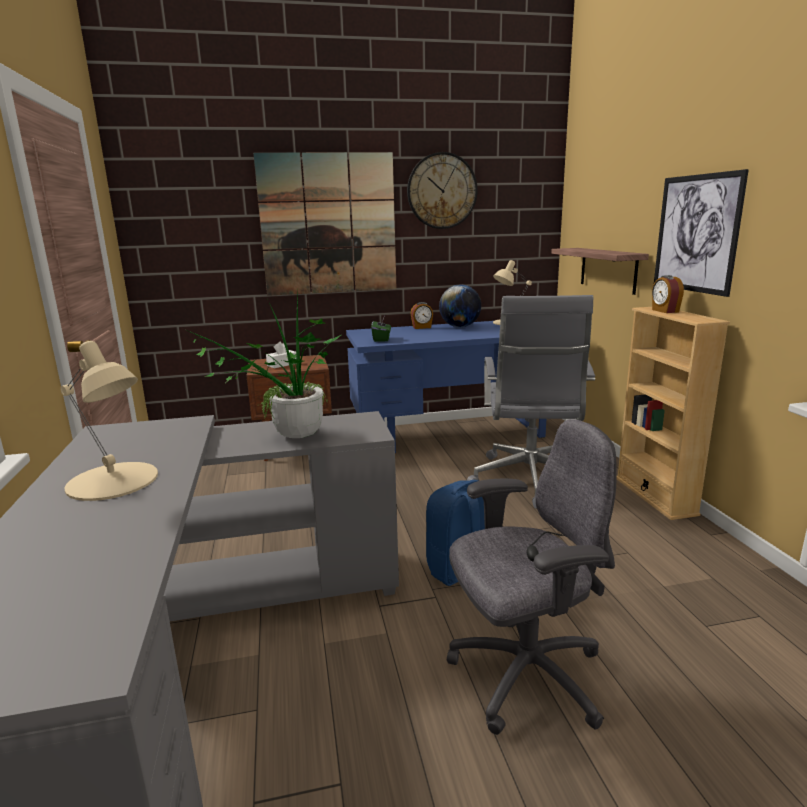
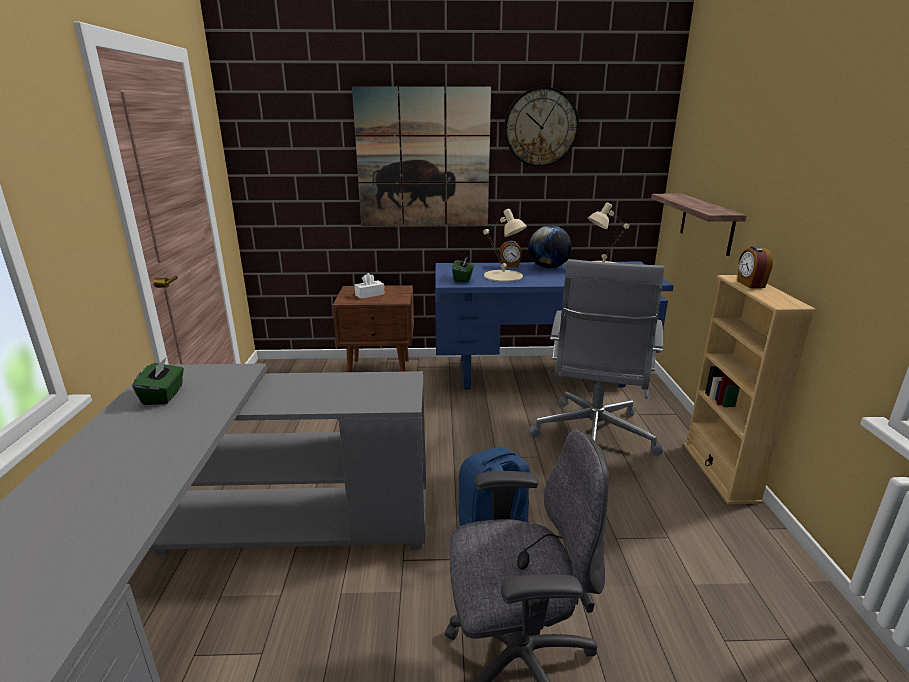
camera: 10 degrees right, 5 degrees up
beige table lamp [60,341,158,501] -> beige table lamp moved to [483,209,527,282]
potted plant [184,295,341,438] -> none
picture [654,169,749,297] -> none
none -> green tissue box [132,358,184,405]

